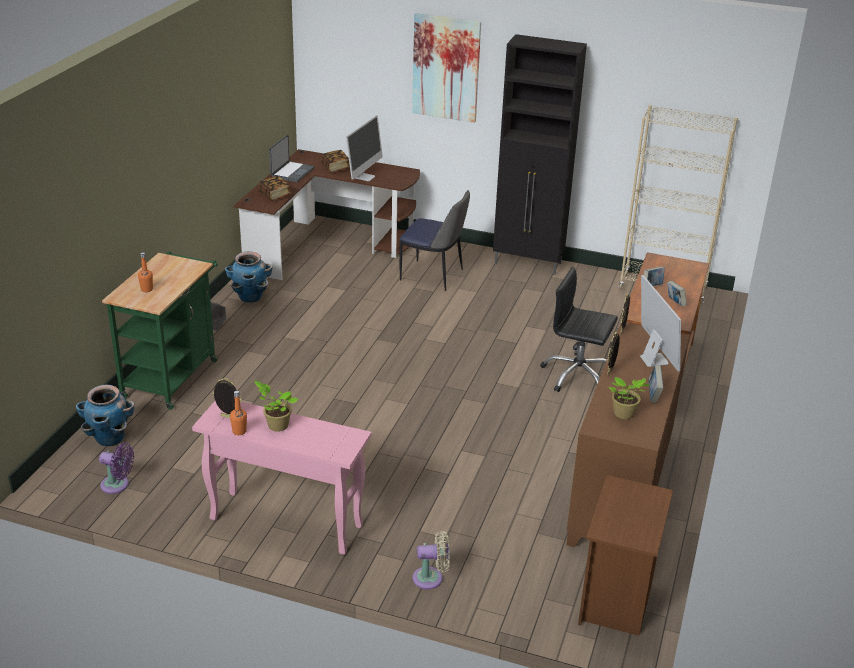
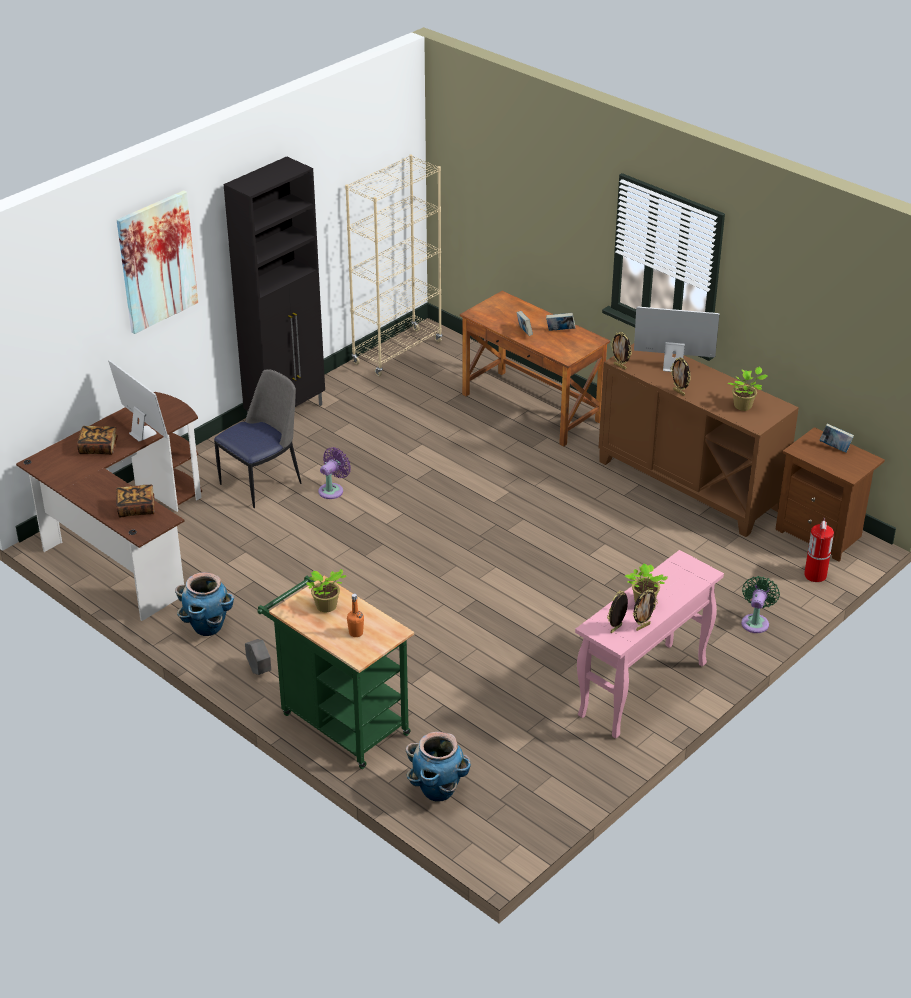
camera: 65 degrees left, 5 degrees up
purple fan [99,443,134,494] -> purple fan moved to [318,447,351,499]
orange bottle [230,391,247,435] -> picture frame [633,590,658,631]
laptop [269,135,315,182] -> none
beige fan [413,531,450,589] -> green fan [741,576,780,633]
black office chair [540,267,618,392] -> none
book [649,365,663,403] -> book moved to [819,423,854,452]
none -> potted plant [306,569,346,612]
none -> fire extinguisher [804,517,834,582]

